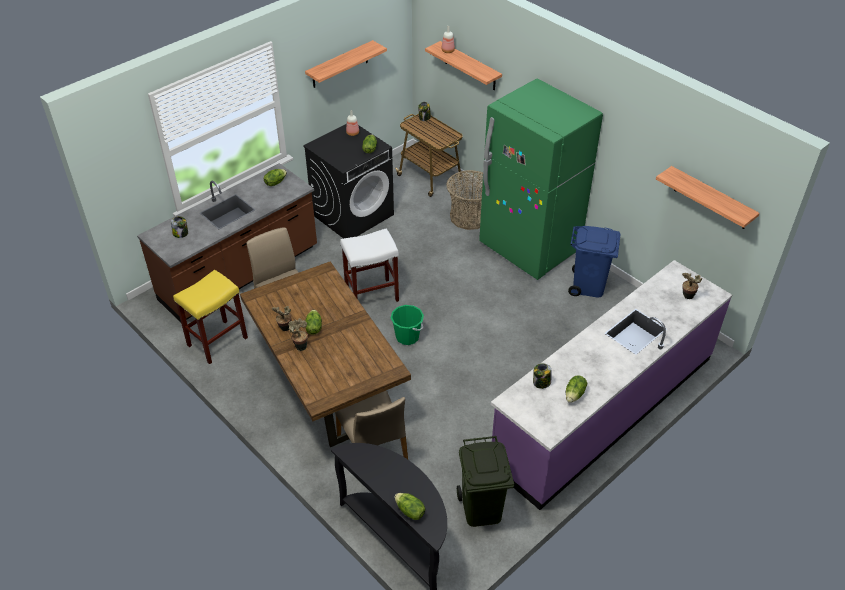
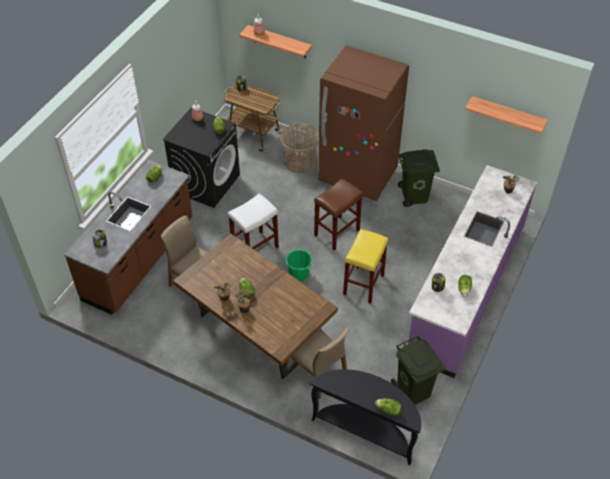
camera: 20 degrees left, 5 degrees up
yellow stool [173,270,248,364] -> yellow stool moved to [343,229,388,304]
shelf [305,40,387,88] -> none
green fridge [479,79,603,280] -> brown fridge [318,45,409,201]
blue trash can [568,226,620,298] -> green trash can [398,150,440,207]
none -> brown stool [314,178,363,251]

